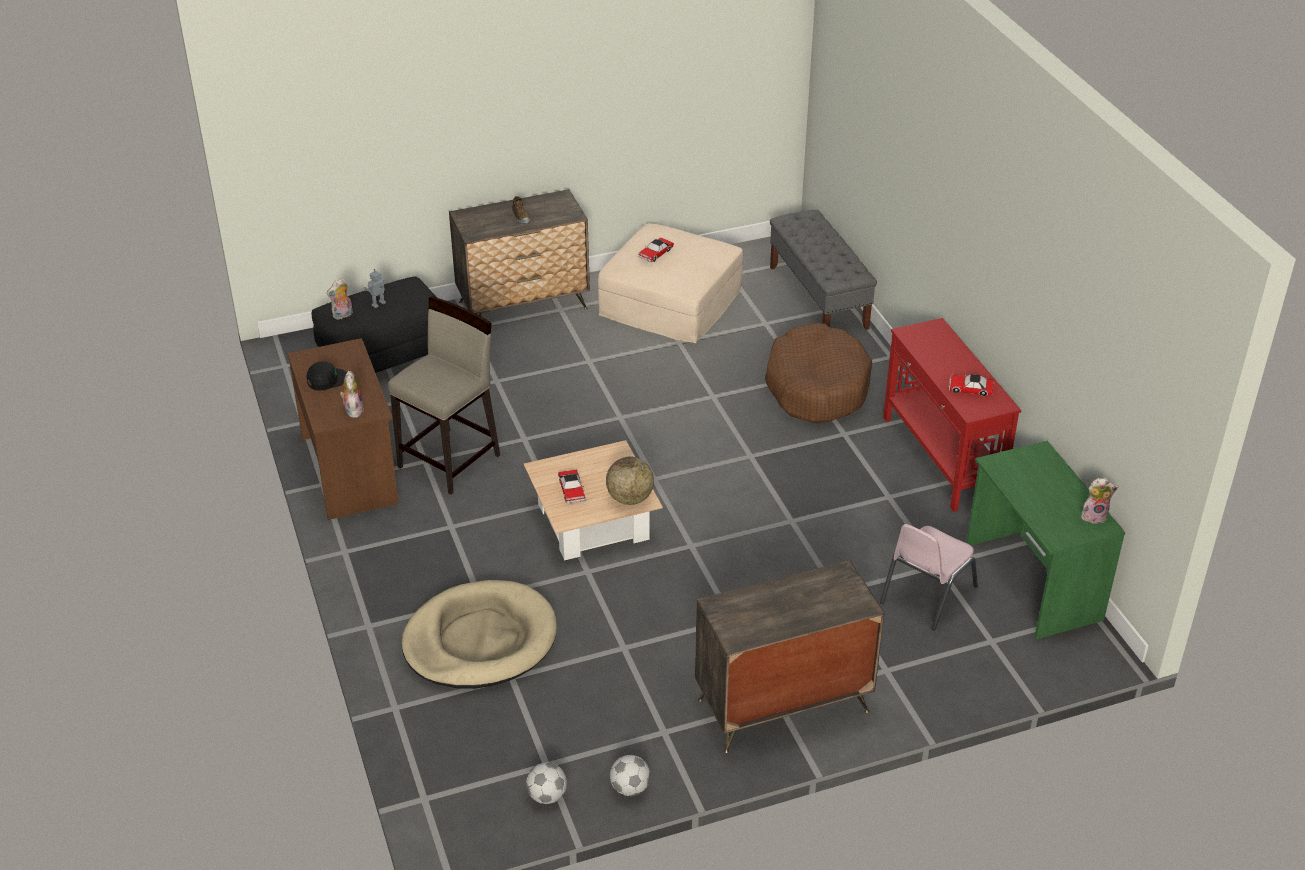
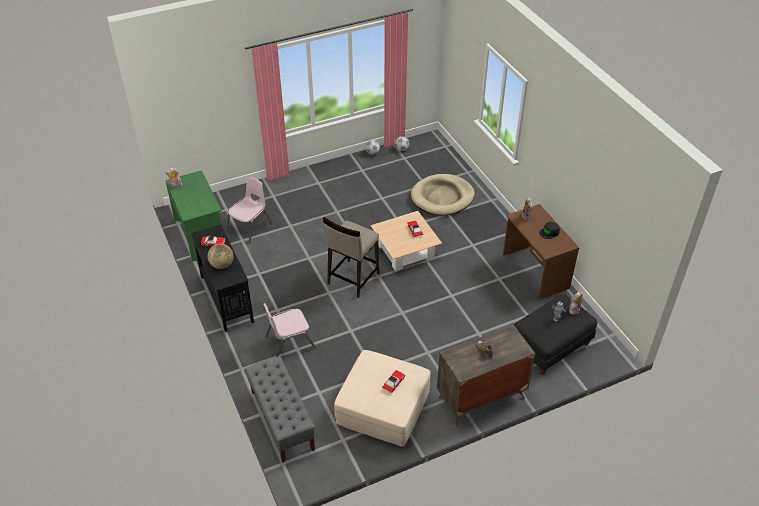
camera: 175 degrees right, 5 degrees up
beige stool [388,296,500,495] -> beige stool moved to [323,217,379,298]
globe [606,456,654,505] -> globe moved to [208,243,234,269]
dresser [695,560,884,753] -> none
brown dog bed [765,323,872,423] -> pink chair [263,303,316,357]
red console table [883,318,1021,512] -> black console table [191,225,254,332]

